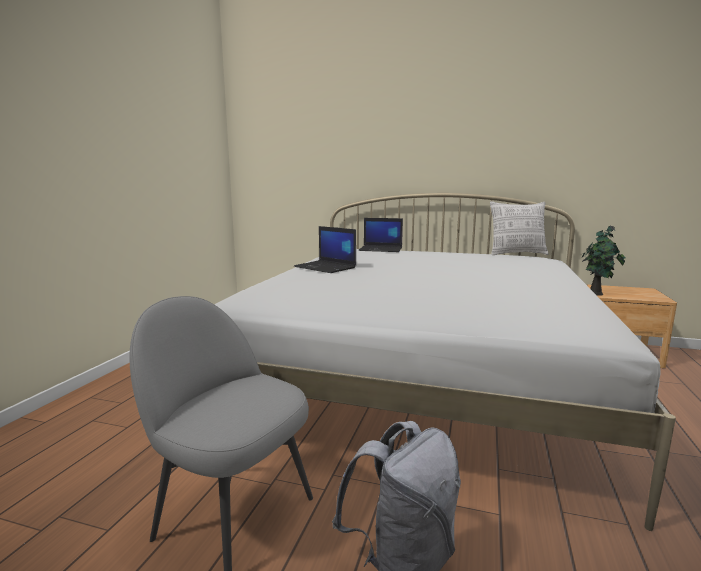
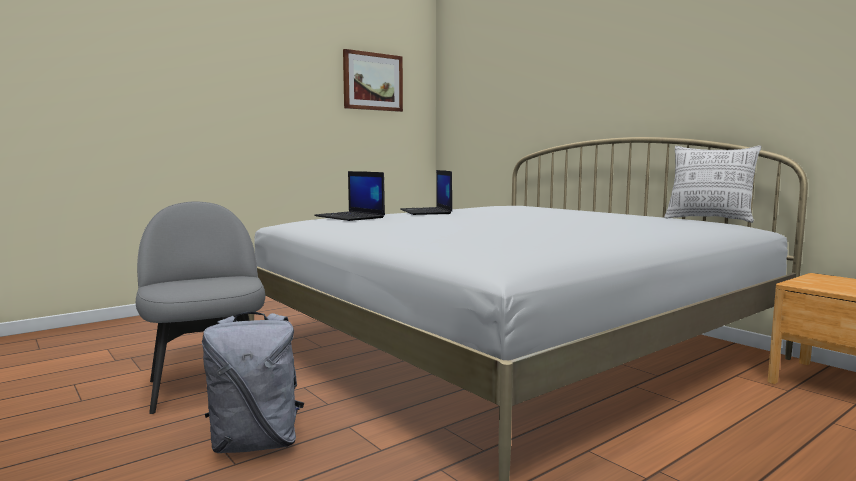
camera: 35 degrees right, 5 degrees down
laptop [359,218,403,252] -> laptop moved to [314,171,385,221]
potted plant [581,226,625,296] -> none
none -> picture [343,49,403,112]

